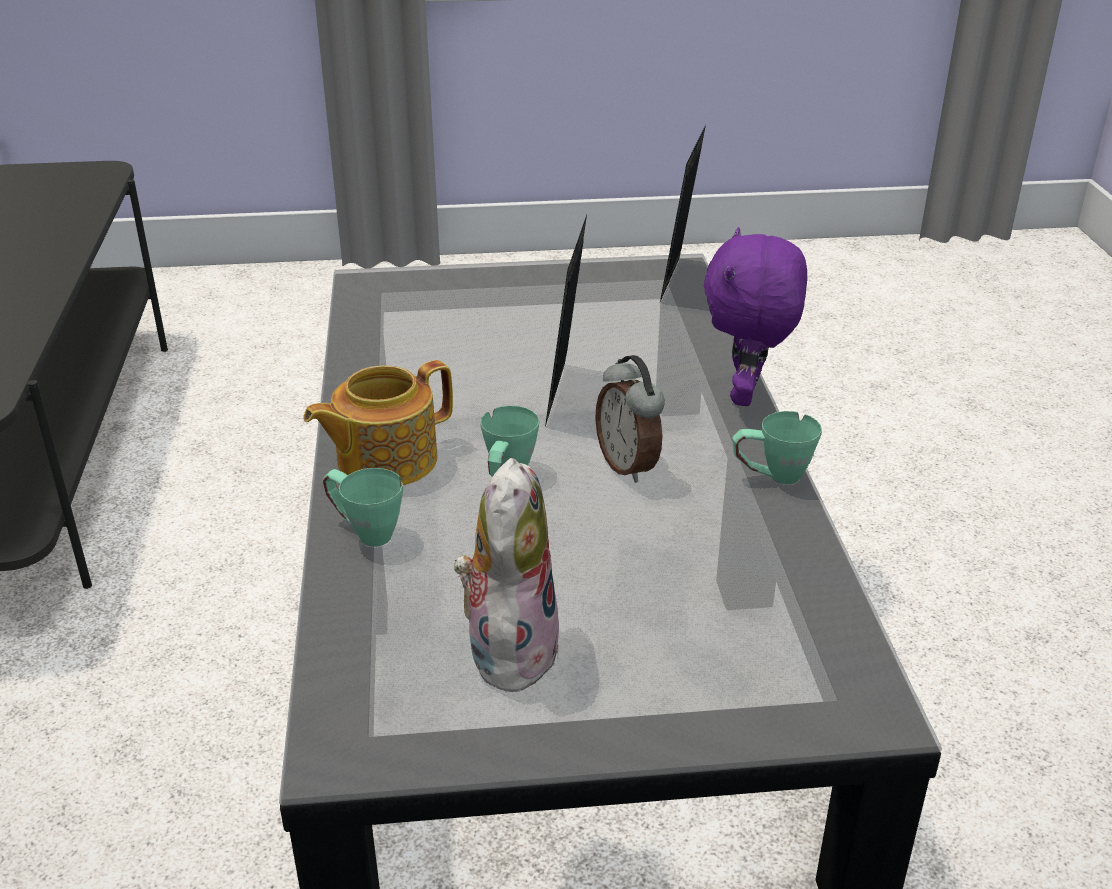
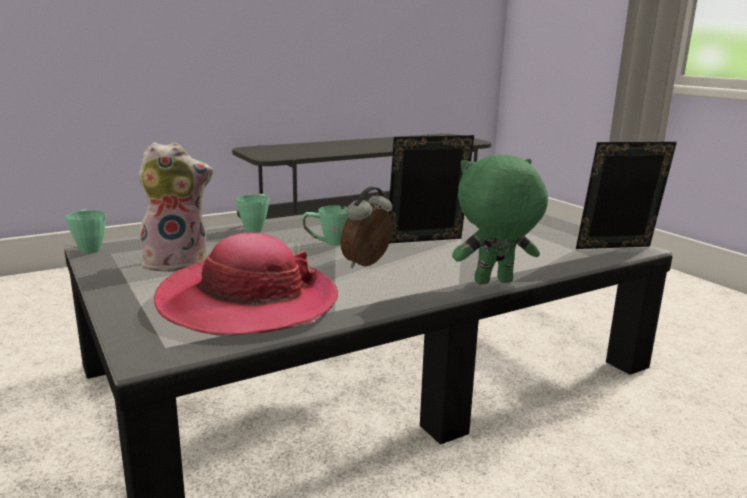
camera: 65 degrees right, 15 degrees down
teapot [303,360,453,485] -> none
purple plush toy [704,227,807,406] -> green plush toy [452,154,548,285]
green mug [732,411,822,484] -> green mug moved to [66,209,106,253]
none -> hat [154,233,338,336]

